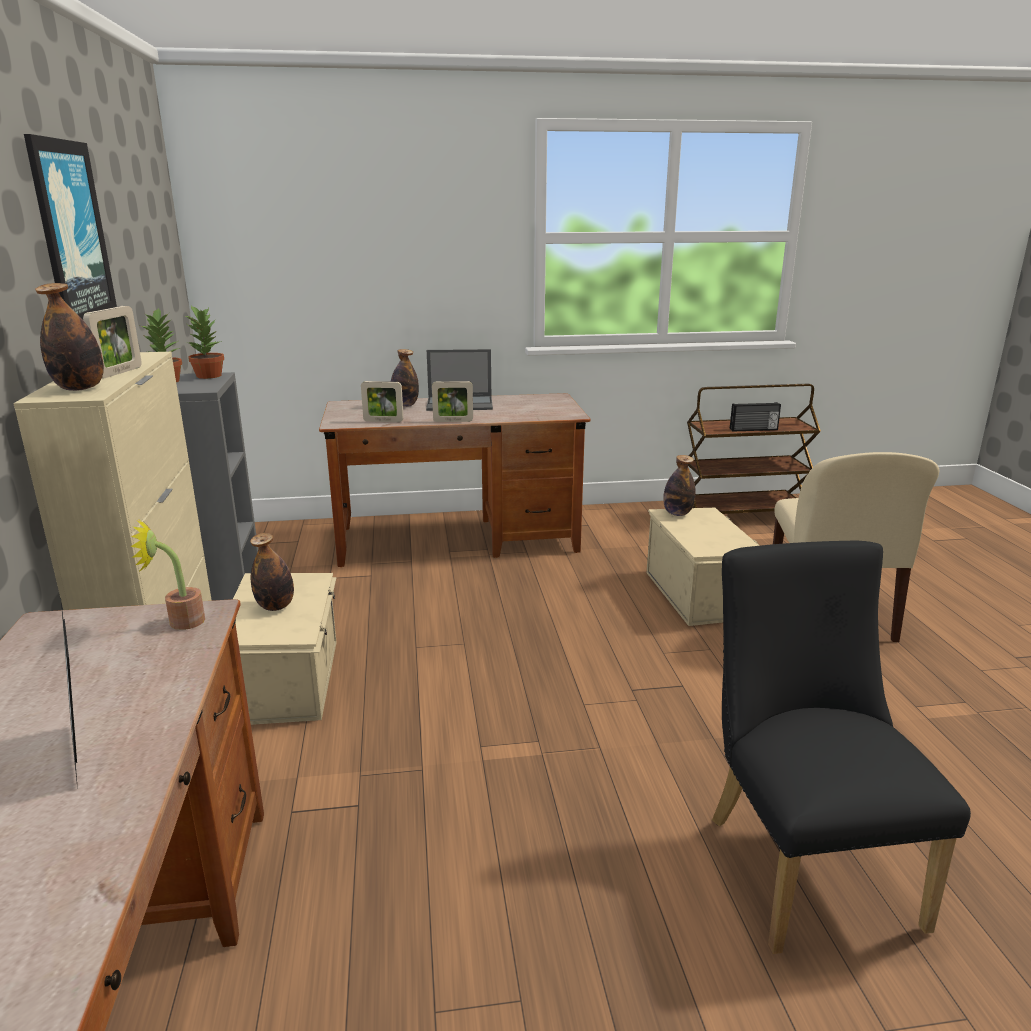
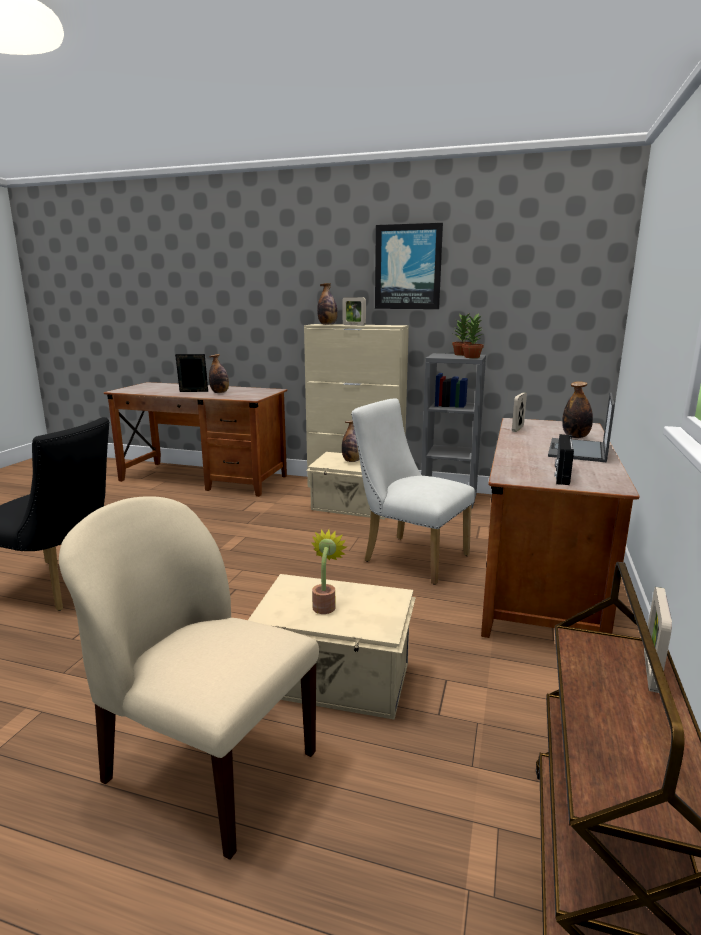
camera: 115 degrees right, 5 degrees down
potted plant [130,520,205,630] -> potted plant moved to [311,529,347,614]
picture frame [432,381,473,422] -> picture frame moved to [644,587,672,693]
bottle [663,455,696,516] -> bottle moved to [209,354,229,393]
radio [730,402,781,432] -> radio moved to [554,434,574,485]
none -> white chair [351,398,475,585]

